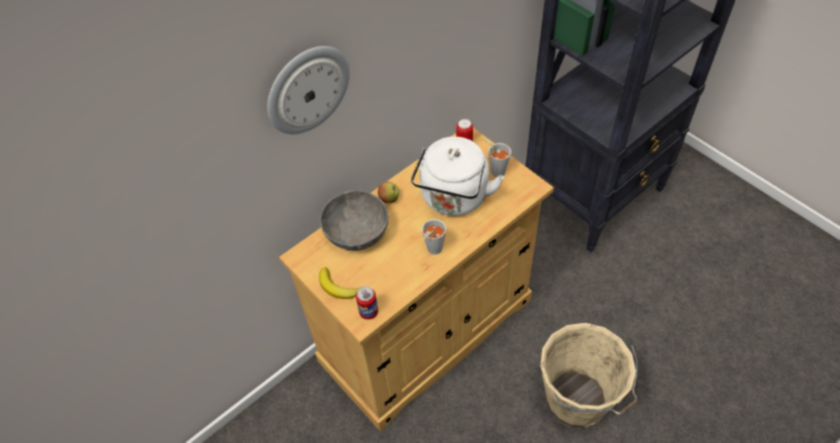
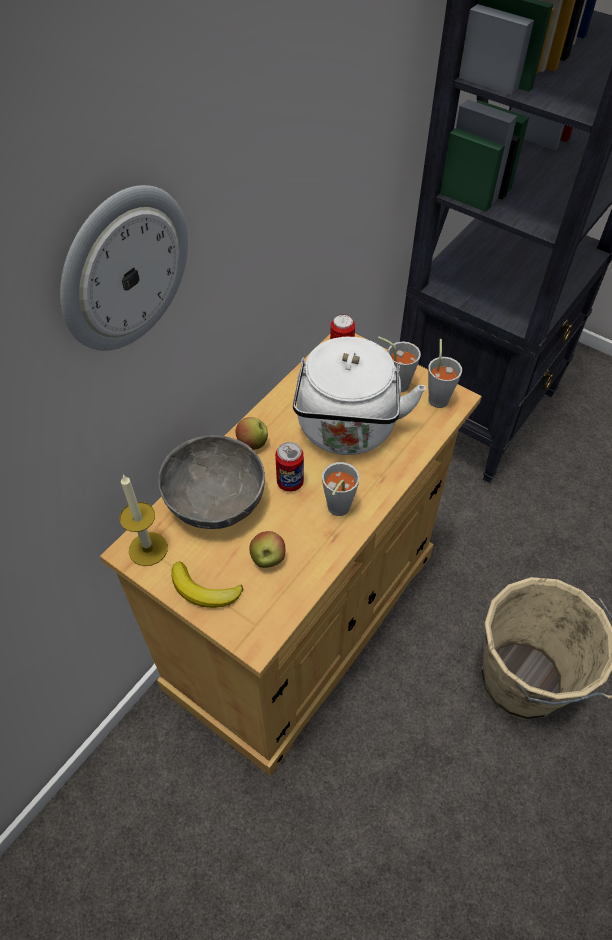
camera: 15 degrees left, 0 degrees up
can [356,286,378,320] -> can moved to [275,442,304,492]
none -> candle [120,474,168,566]
none -> apple [249,531,285,568]
none -> grey cup [428,339,462,408]

